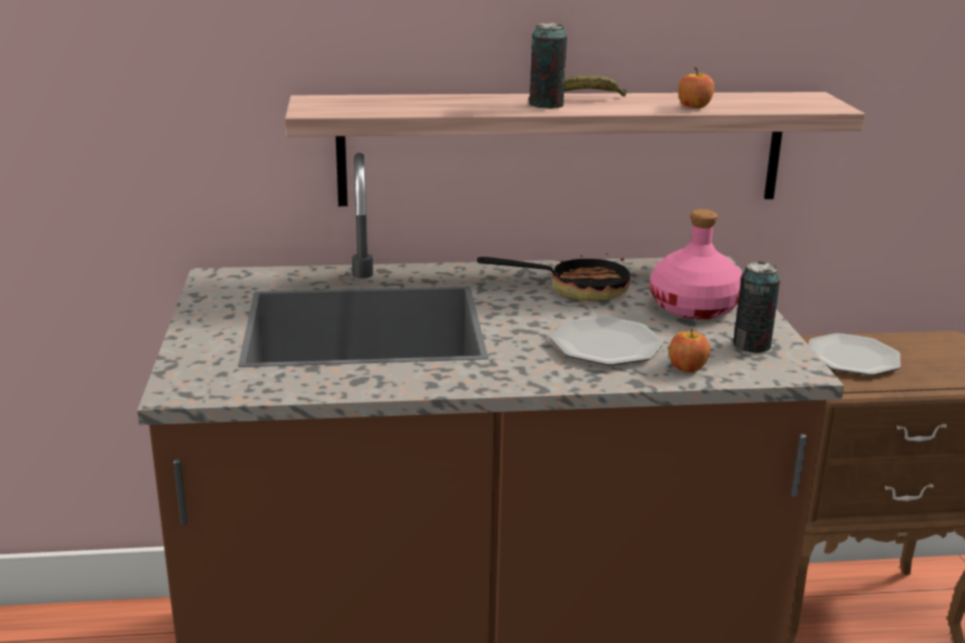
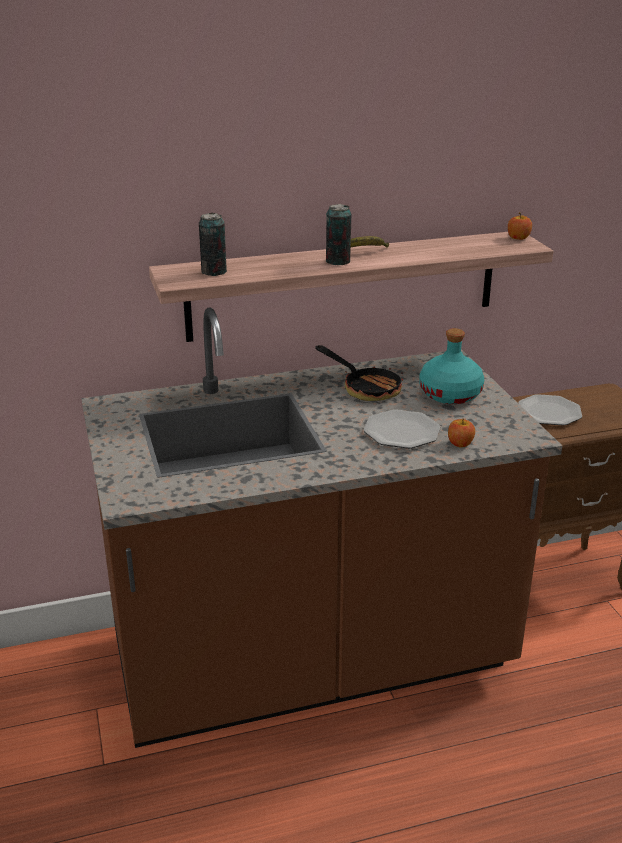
camera: 10 degrees left, 5 degrees up
frying pan [477,253,630,301] -> frying pan turned 60 degrees clockwise [315,345,403,401]
pink bottle [650,209,742,319] -> turquoise bottle [419,328,484,404]
apple [678,67,715,108] -> apple moved to [508,212,532,240]
can [733,261,780,353] -> can moved to [199,213,227,276]

